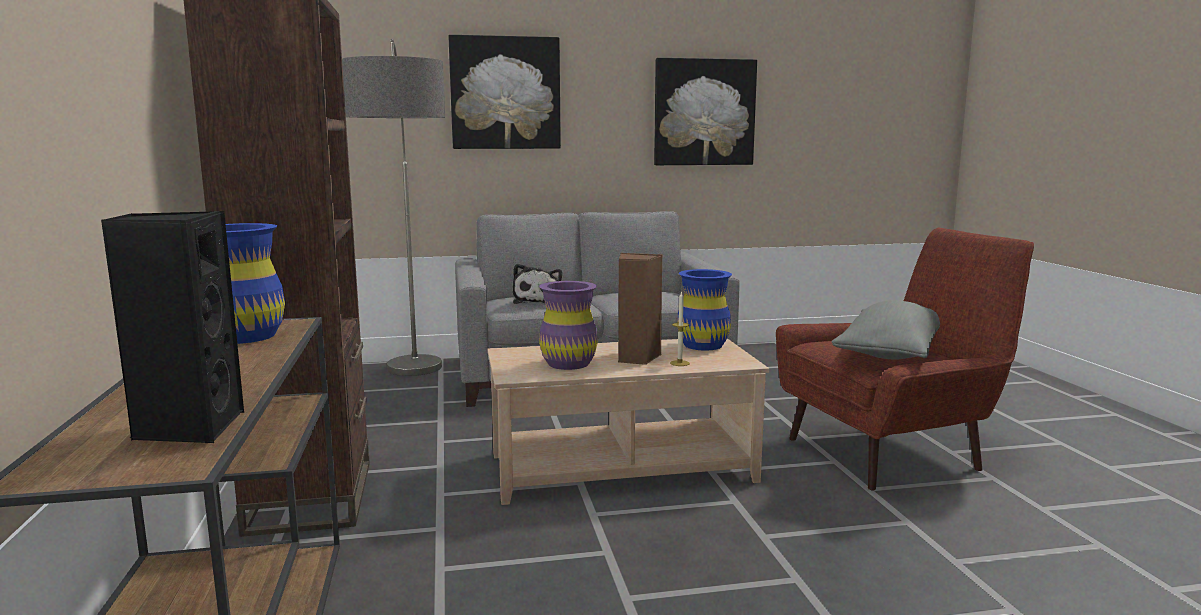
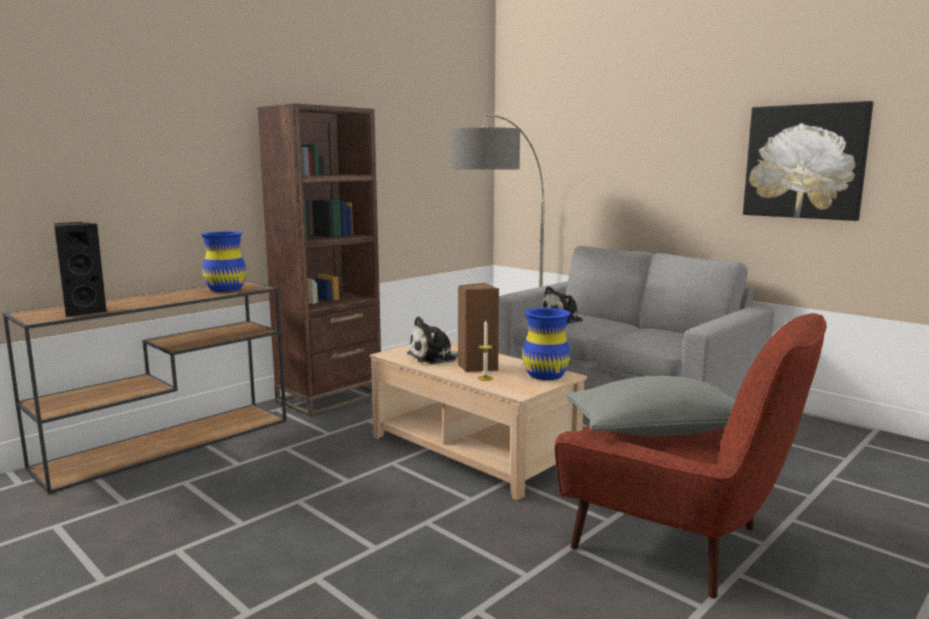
camera: 55 degrees right, 0 degrees up
picture [448,35,561,149] -> none
purple vase [539,281,598,370] -> plush toy [407,316,458,364]

